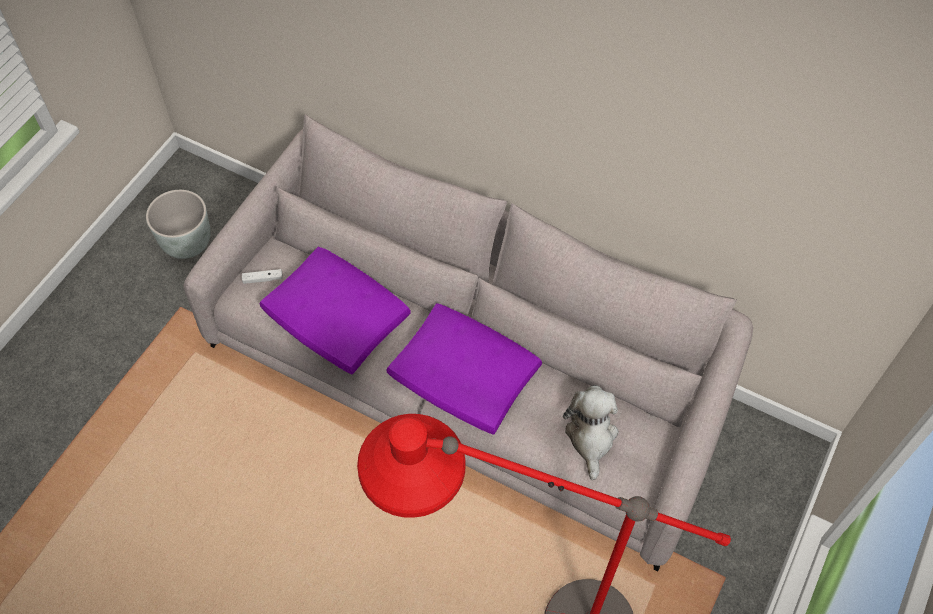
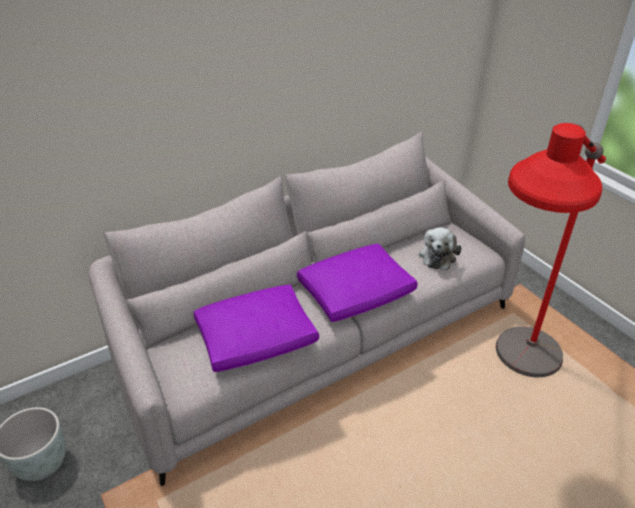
camera: 60 degrees left, 20 degrees down
white game controller [242,269,283,284] -> none
plush toy [563,386,619,480] -> plush toy turned 105 degrees counterclockwise [419,227,461,270]

